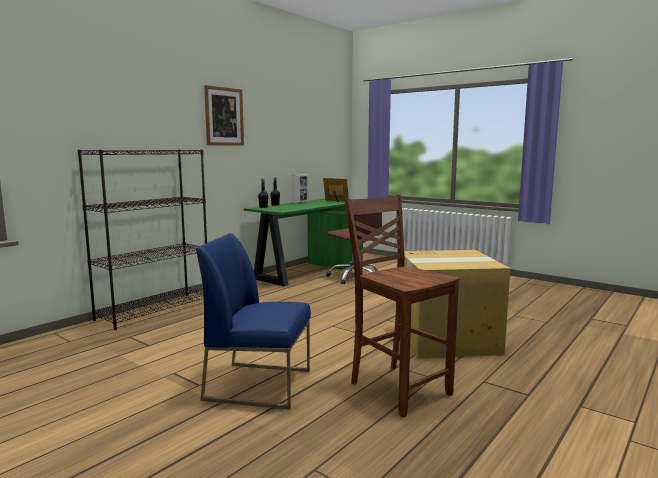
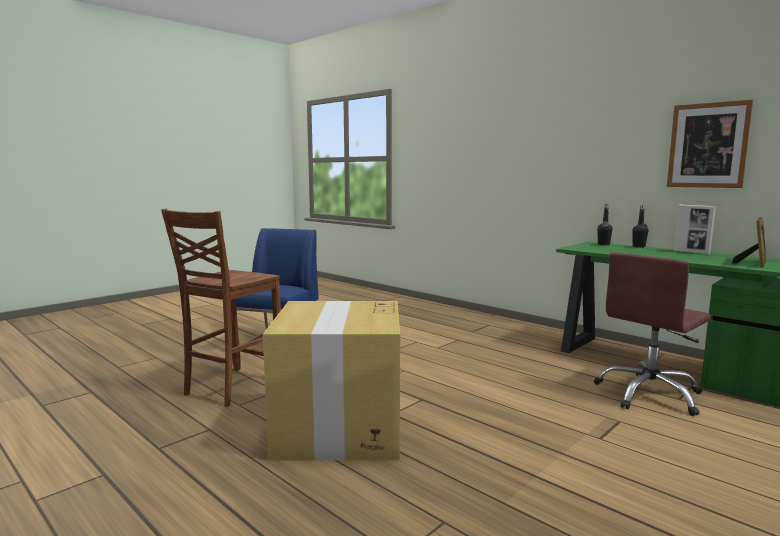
camera: 95 degrees right, 0 degrees up
black bookcase [77,150,207,330] -> none
picture [204,85,244,146] -> picture moved to [667,99,753,188]
brown chair [344,195,459,418] -> brown chair turned 150 degrees clockwise [161,209,281,407]

